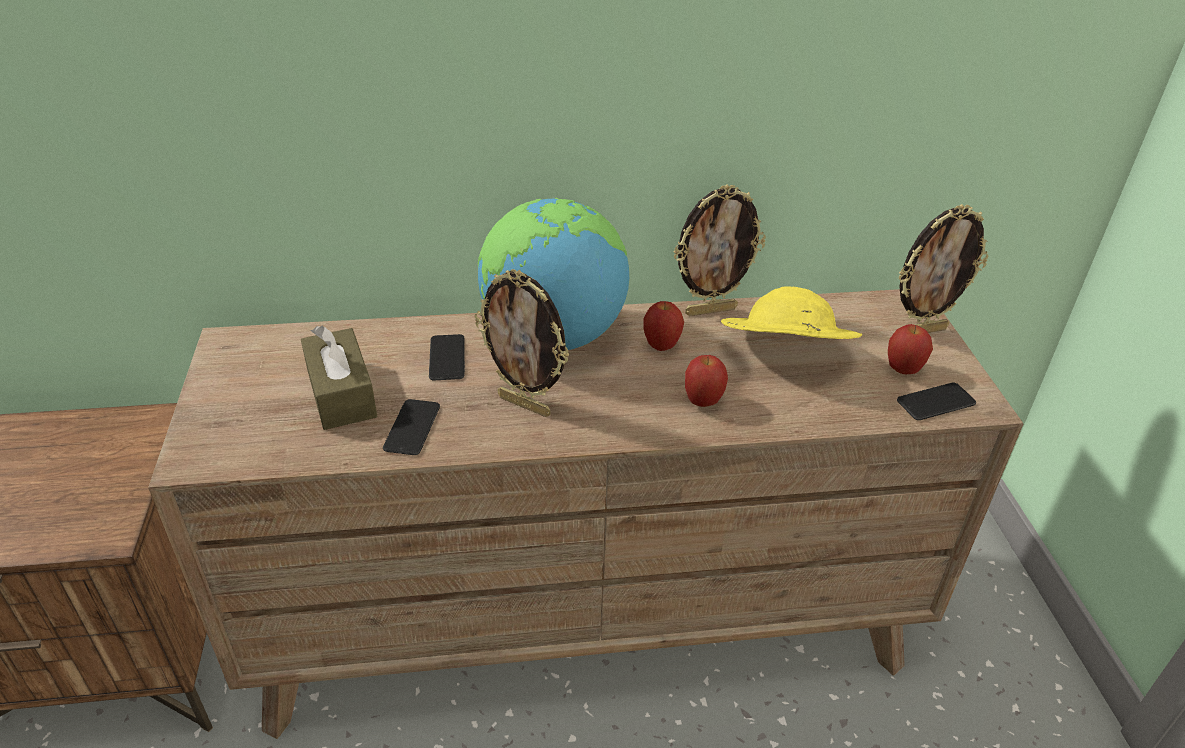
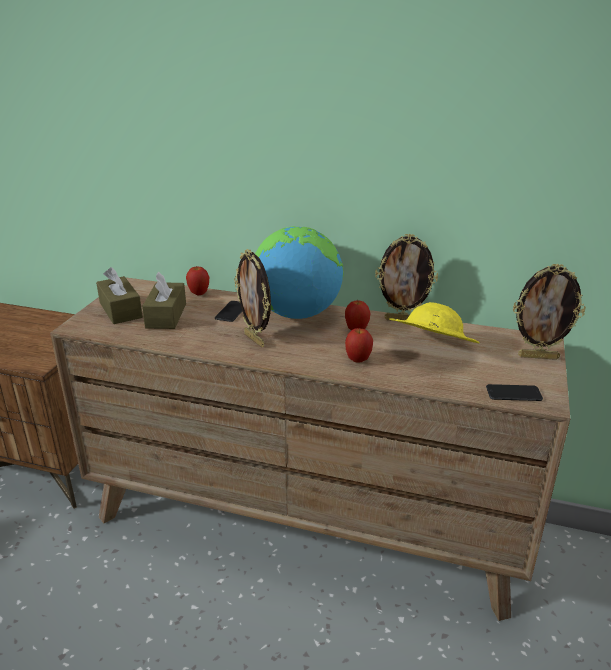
camera: 25 degrees right, 10 degrees down
phone [383,399,440,455] -> none
apple [888,324,933,375] -> apple moved to [186,267,209,295]
none -> brown tissue box [96,267,143,324]

